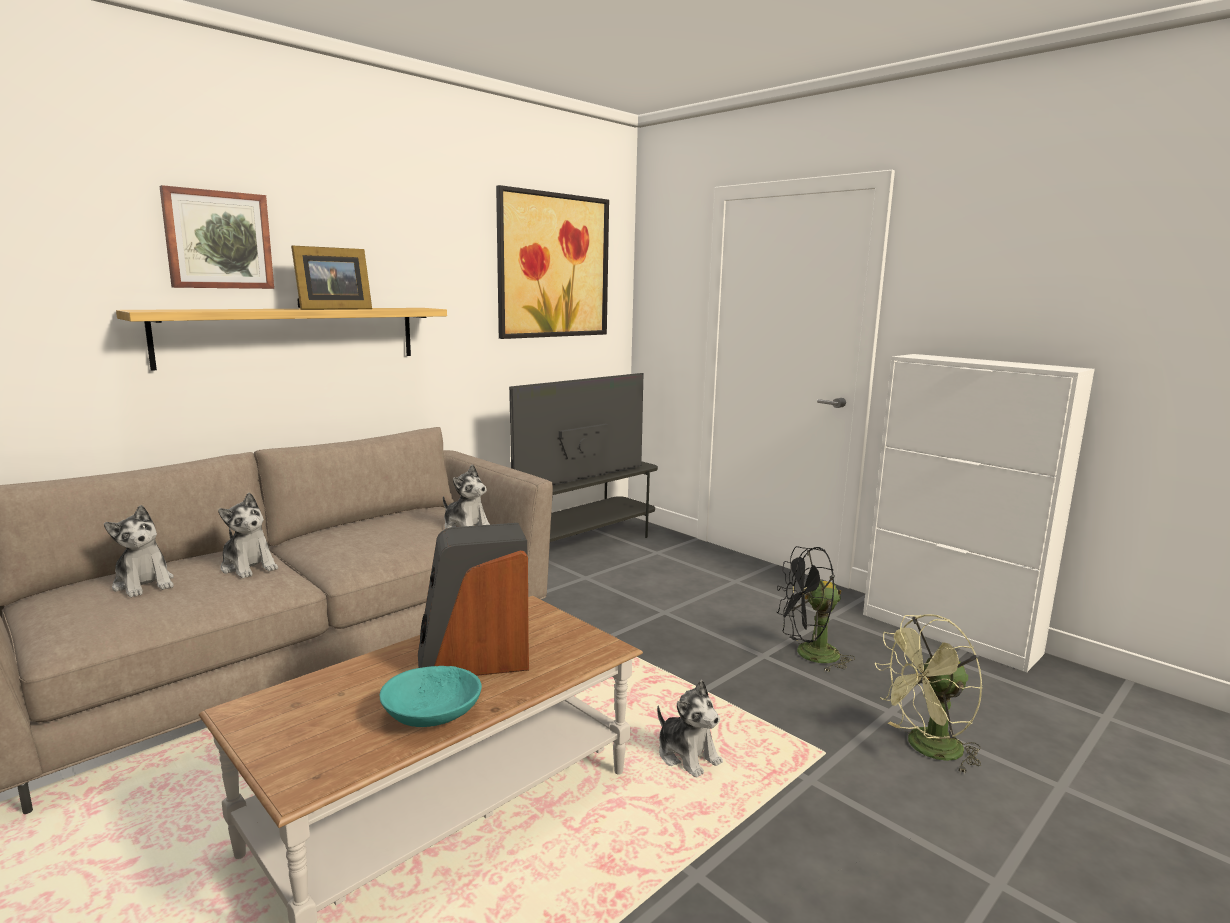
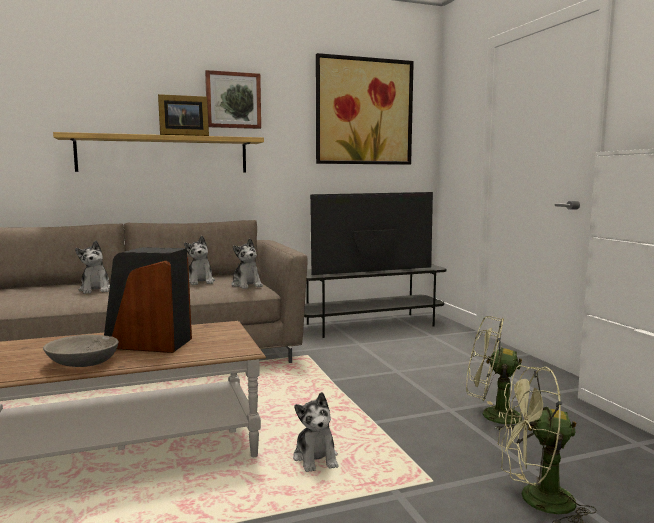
camera: 25 degrees right, 5 degrees down
plush toy [104,505,174,598] -> plush toy moved to [184,236,215,285]
picture [159,185,274,289] -> picture moved to [205,70,261,129]
turquoise bowl [379,666,482,727] -> grey bowl [43,335,119,367]
black fan [777,546,855,673] -> green fan [466,316,529,430]

